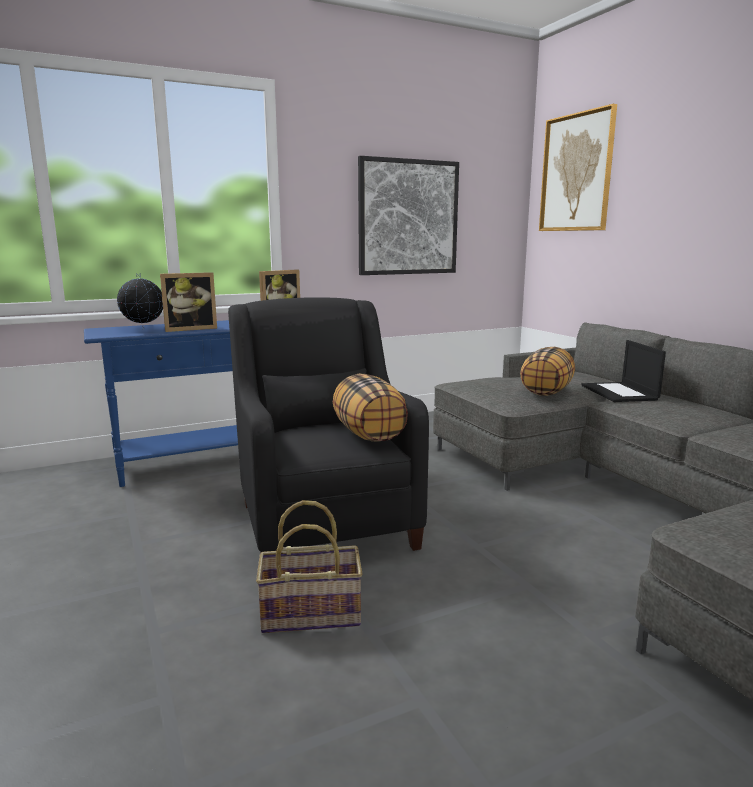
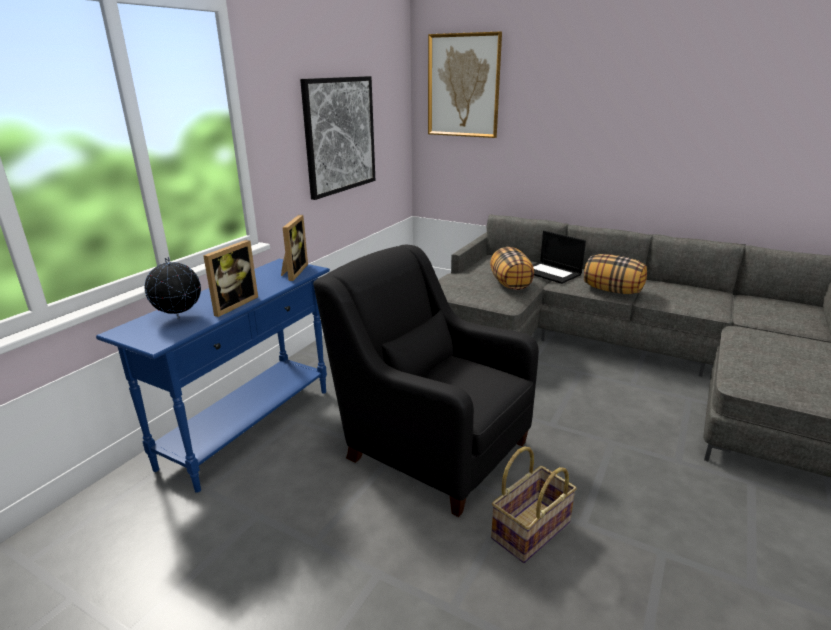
camera: 35 degrees left, 10 degrees up
pillow [333,374,408,441] -> pillow moved to [584,254,647,294]

